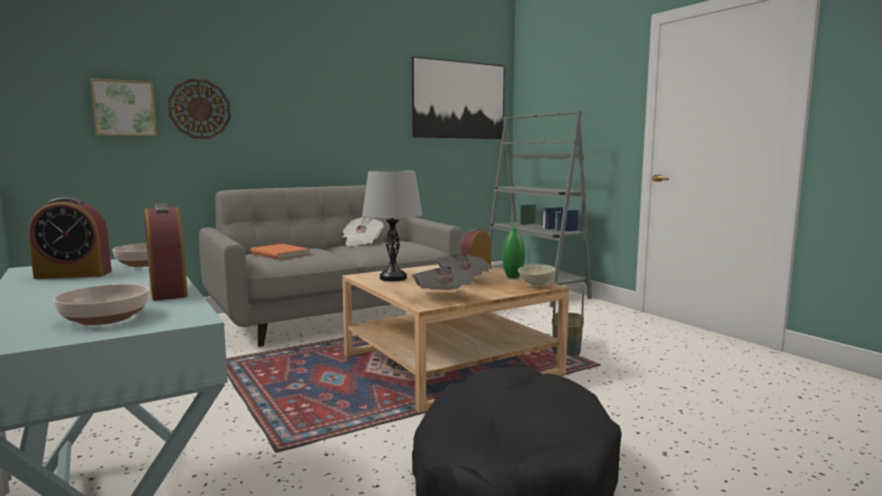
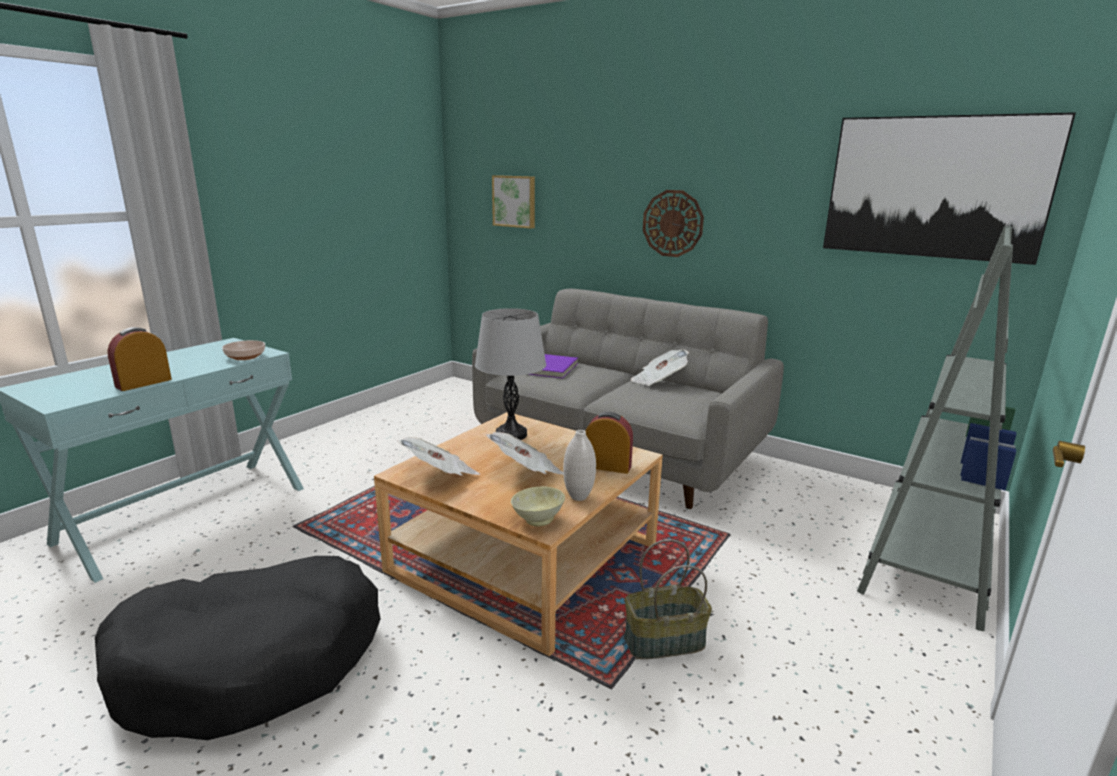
camera: 65 degrees right, 10 degrees up
alarm clock [28,197,112,279] -> none
bowl [53,284,150,325] -> none
wall clock [168,79,231,139] -> wall clock moved to [643,190,704,257]
orange book [251,244,310,260] -> purple book [529,354,578,378]
green vase [502,227,525,278] -> white vase [563,430,596,501]

